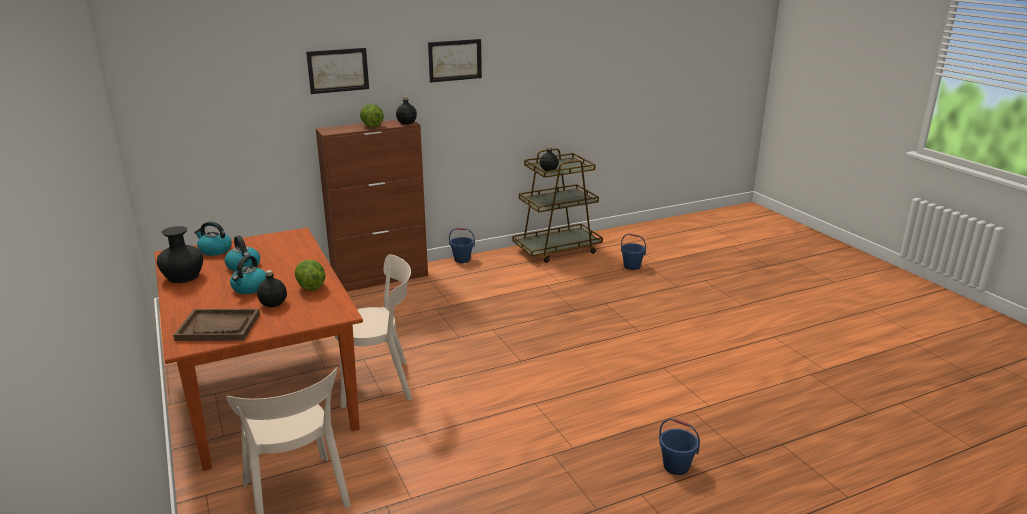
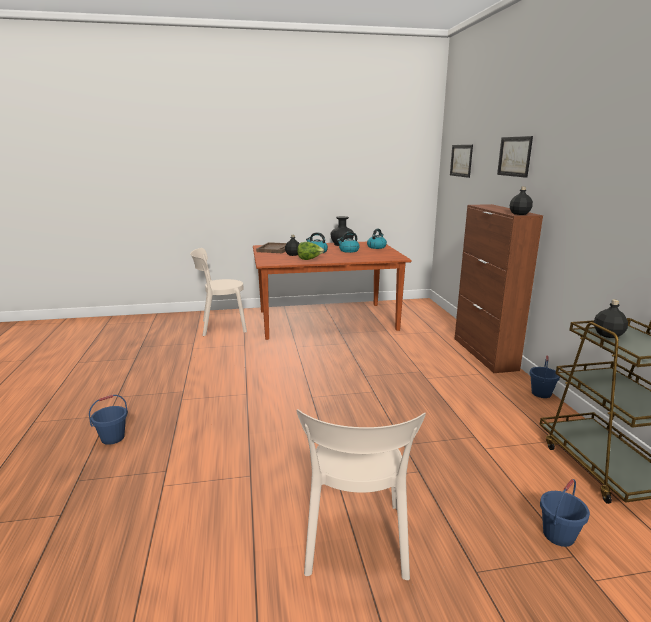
camera: 105 degrees right, 5 degrees down
beige chair [334,254,412,408] -> beige chair moved to [297,409,426,580]
lettuce [360,104,384,127] -> none
picture [428,39,482,83] -> picture moved to [450,145,473,178]

